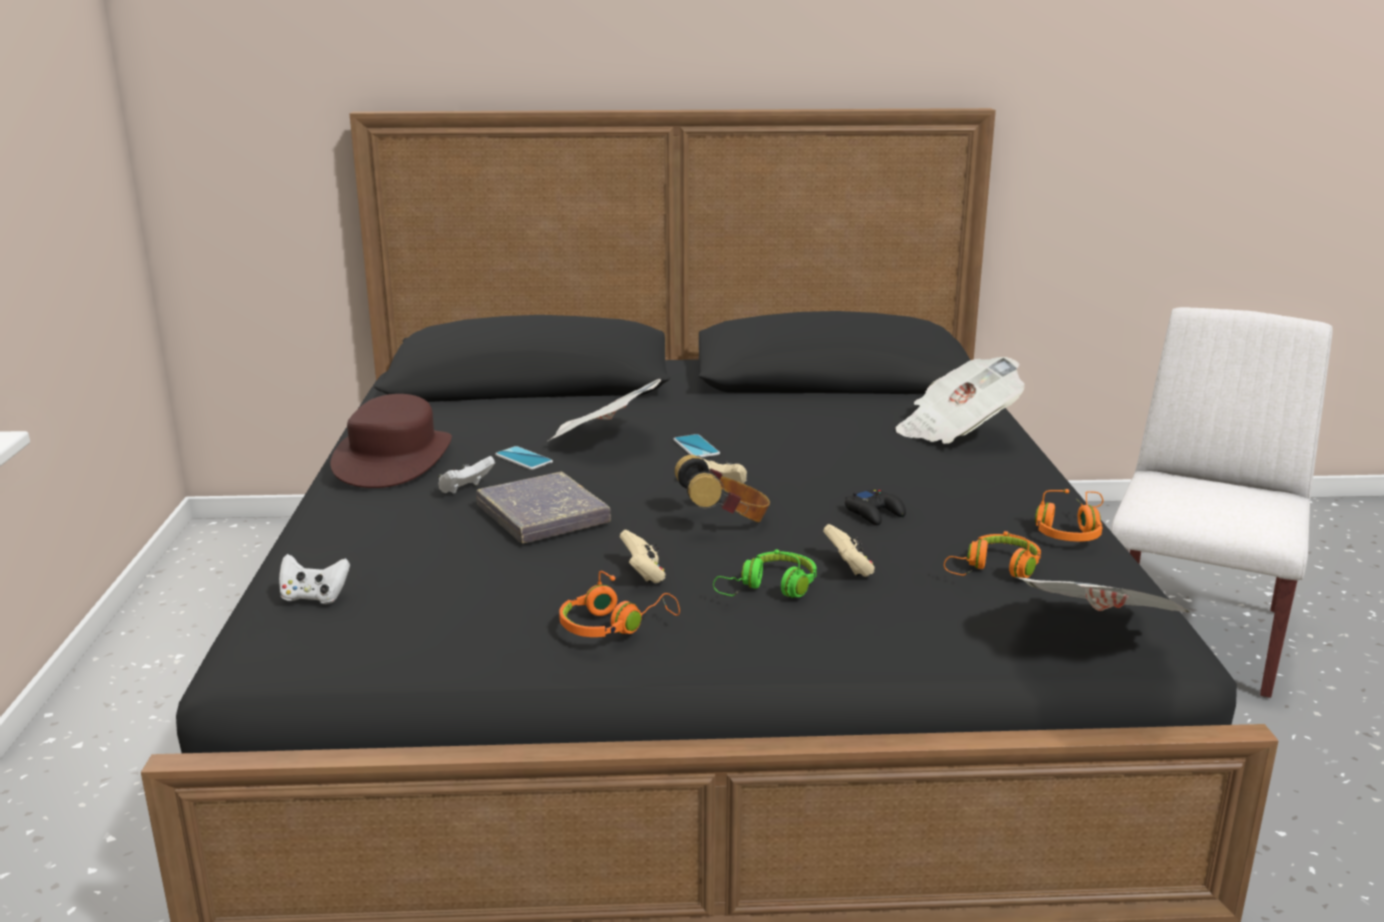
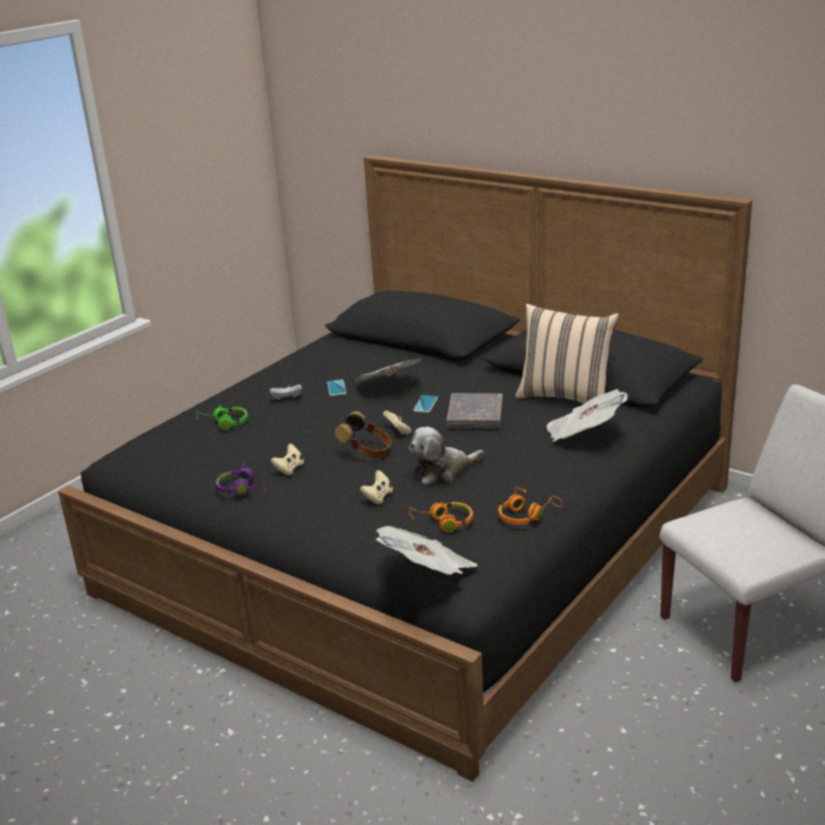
camera: 40 degrees right, 5 degrees up
white game controller [279,554,350,604] -> none
brown hat [330,394,452,488] -> none
grey book [476,471,611,543] -> grey book moved to [446,393,503,428]
orange headphones [559,571,680,637] -> purple headphones [215,461,267,495]
green headphones [713,549,817,598] -> green headphones moved to [196,405,248,430]
black game controller [845,489,906,525] -> plush toy [409,427,484,486]
none -> beige pillow [515,304,619,404]

